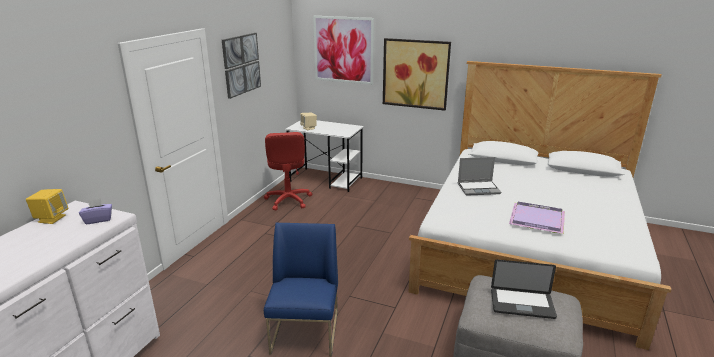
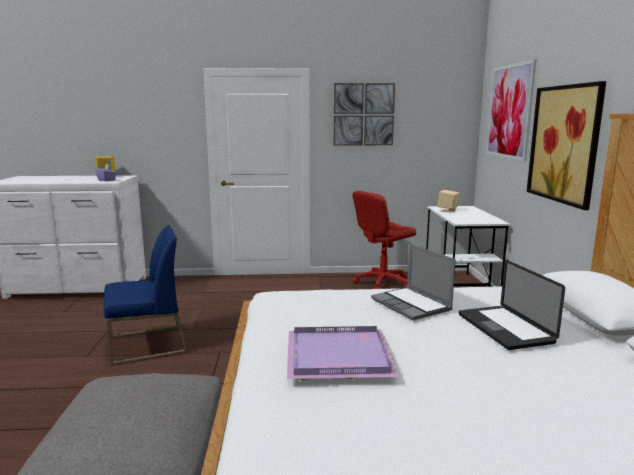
camera: 65 degrees right, 10 degrees down
laptop [491,260,557,319] -> laptop moved to [459,260,565,350]

